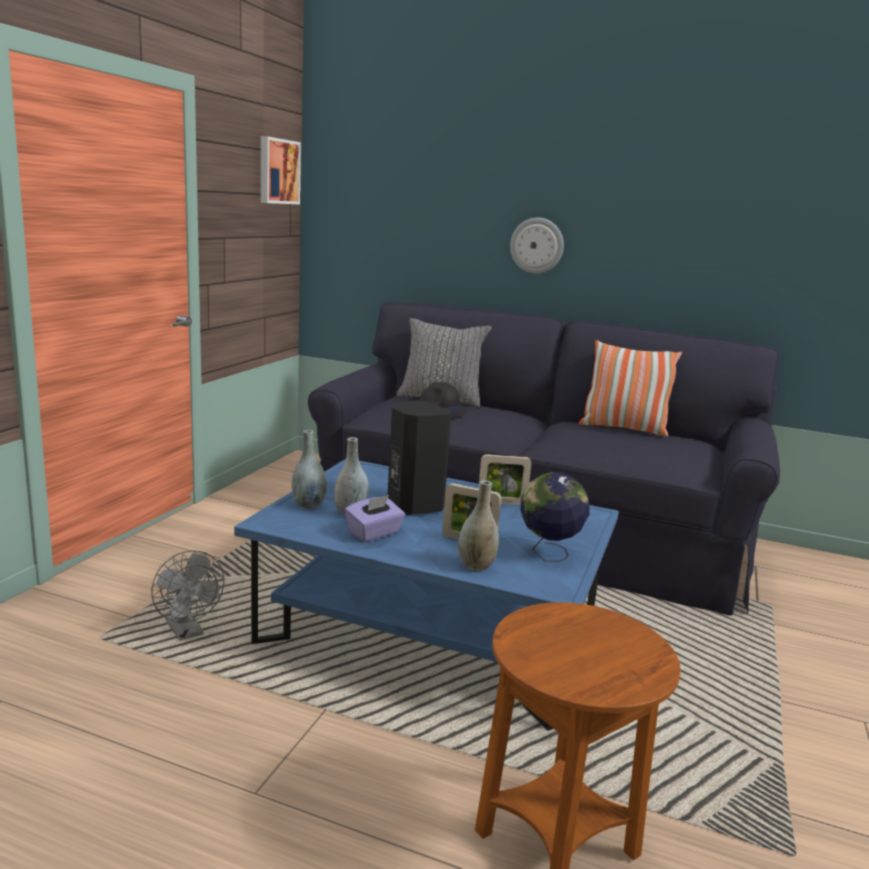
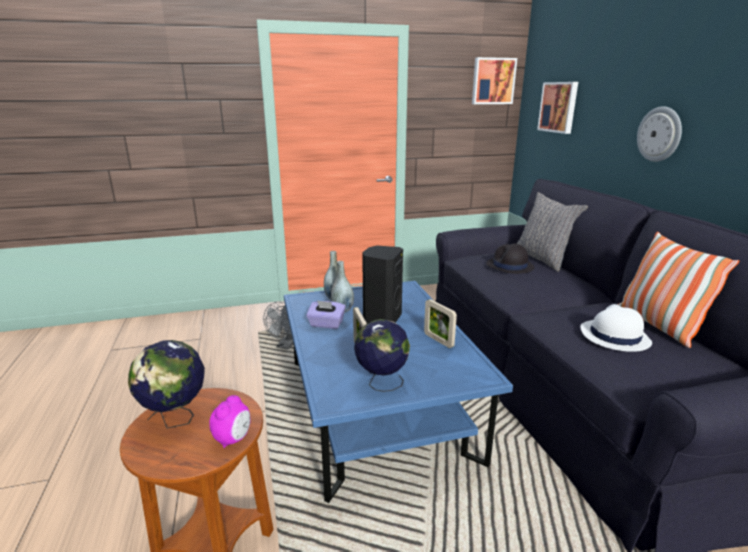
camera: 55 degrees right, 5 degrees up
grey vase [458,480,499,571] -> none
none -> globe [128,340,205,429]
none -> alarm clock [209,395,251,448]
none -> picture [537,82,578,134]
none -> white hat [580,304,652,352]

